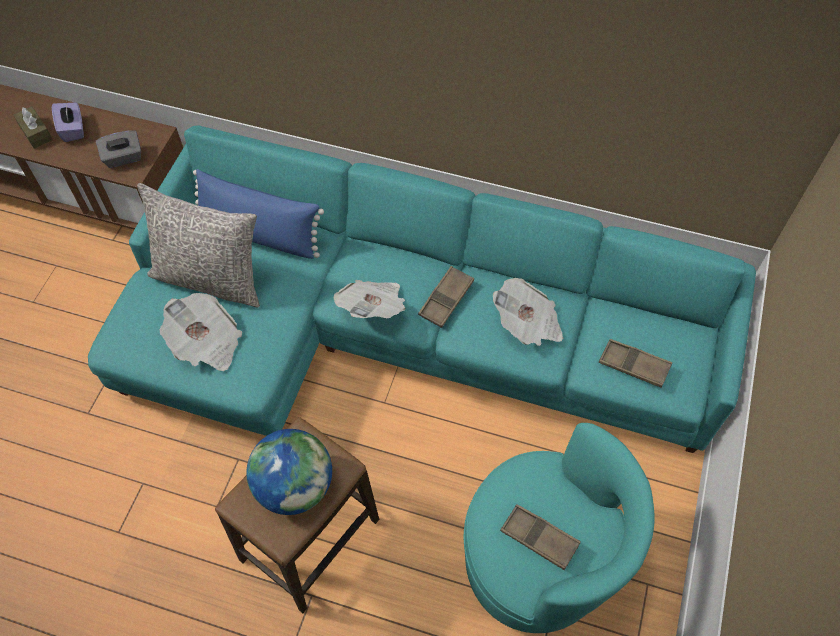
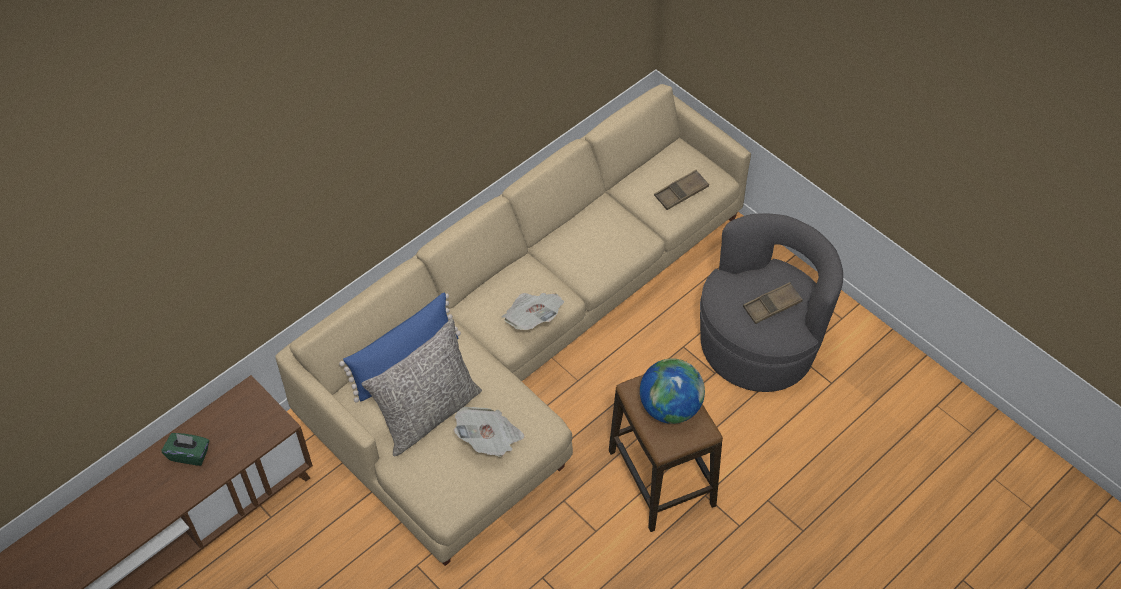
camera: 60 degrees left, 5 degrees down
brown tissue box [13,106,53,149] -> none
purple tissue box [52,102,84,142] -> green tissue box [161,433,209,466]
turquoise sofa [88,126,756,453] -> beige sofa [275,84,751,566]
grey tissue box [96,131,141,168] -> none
brown tray [418,266,474,328] -> none
turquoise armchair [464,423,655,633] -> grey armchair [700,213,843,392]
newspaper [493,278,563,346] -> none

